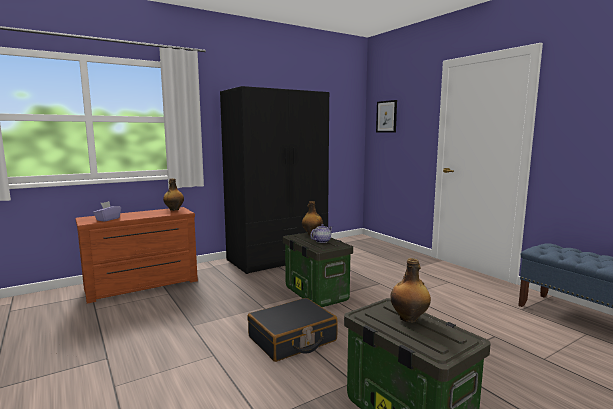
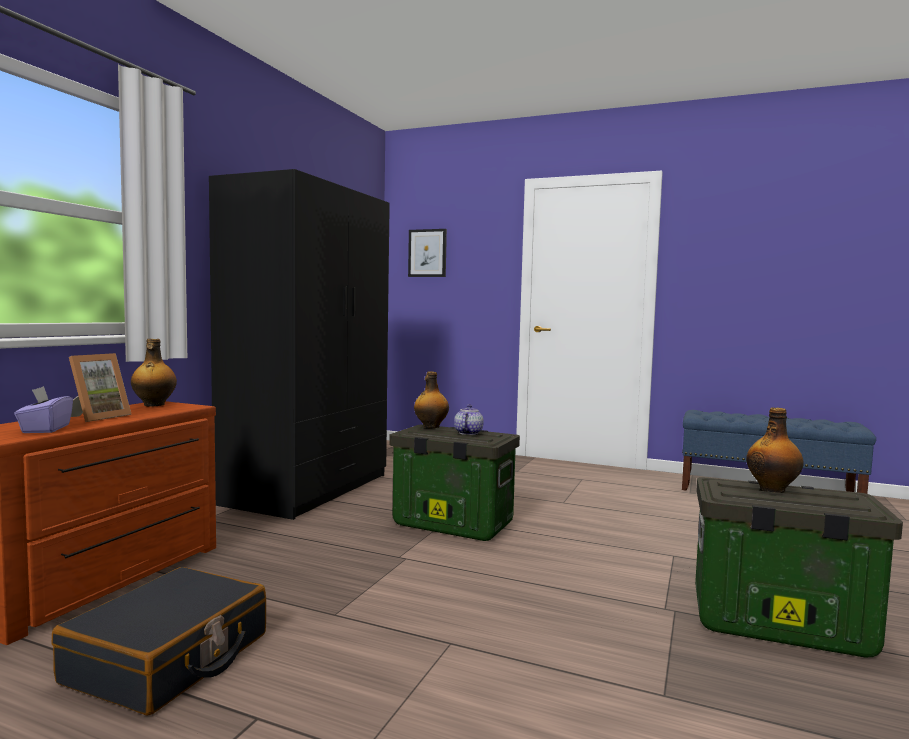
camera: 35 degrees left, 5 degrees down
black suitcase [247,298,338,362] -> black suitcase moved to [52,567,266,716]
none -> picture frame [69,353,131,422]

